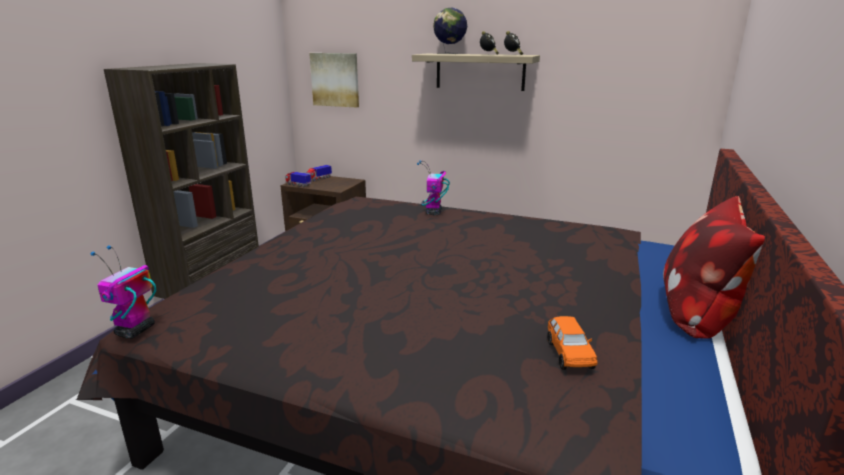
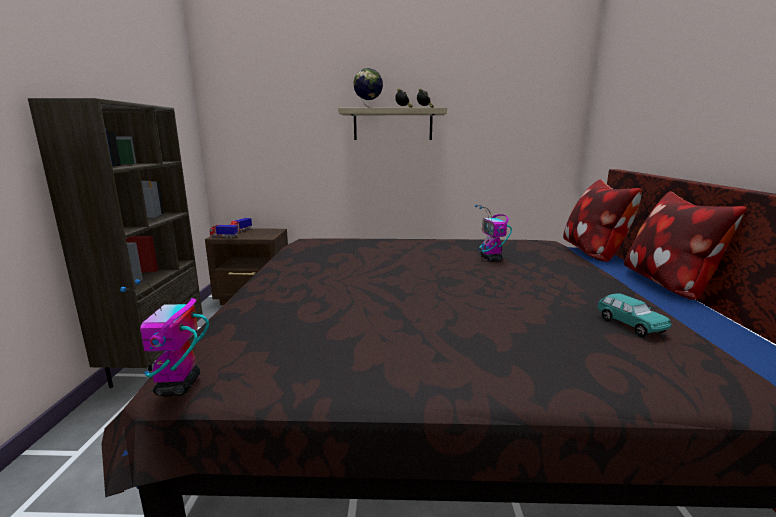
camera: 20 degrees left, 5 degrees down
picture [309,53,359,108] -> none
toy robot [417,160,450,215] -> toy robot moved to [475,205,512,261]
orange toy car [547,316,597,370] -> turquoise toy car [597,294,672,337]
none -> pillow [563,179,642,262]

